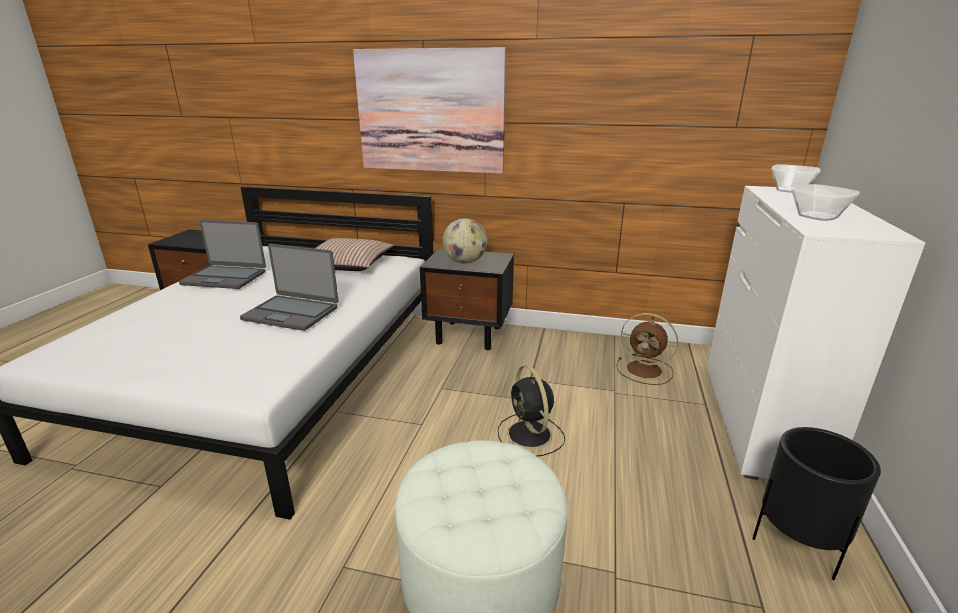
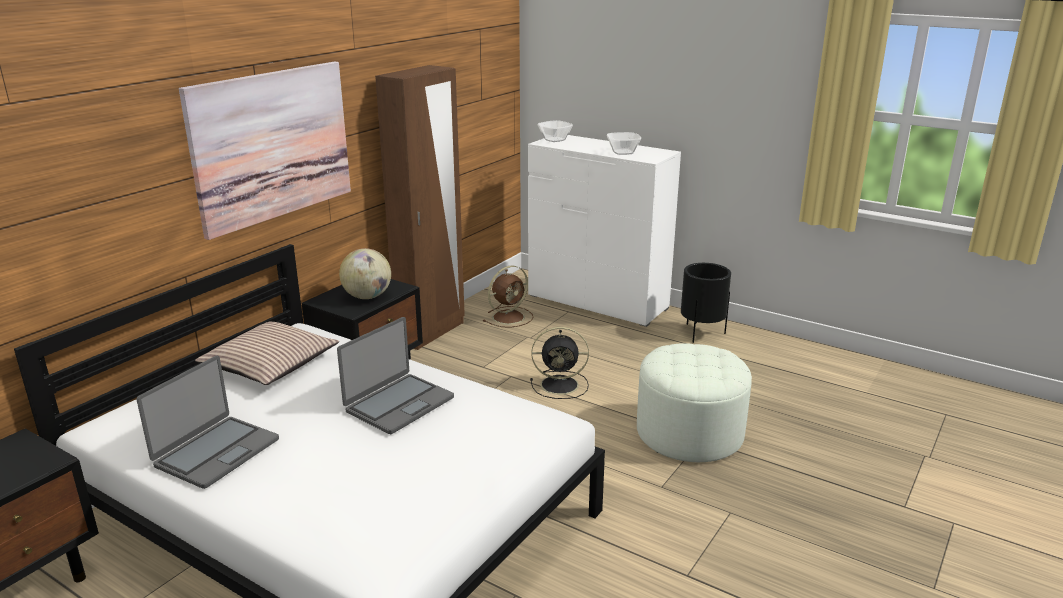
camera: 70 degrees left, 0 degrees up
none -> brown wardrobe [375,65,465,350]

